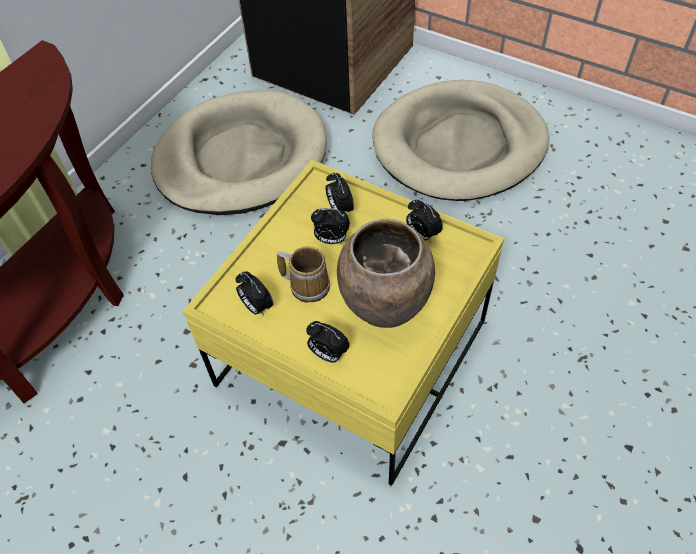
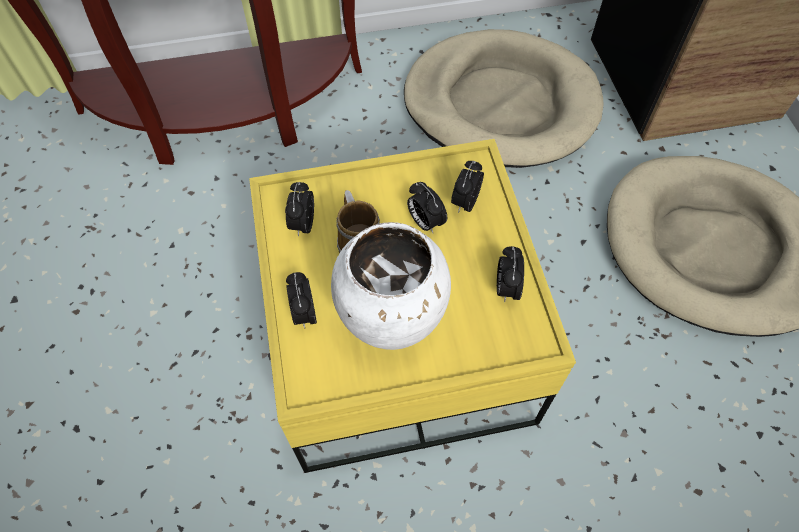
camera: 45 degrees right, 5 degrees up
brown vase [337,219,435,328] -> white vase [331,222,451,350]

